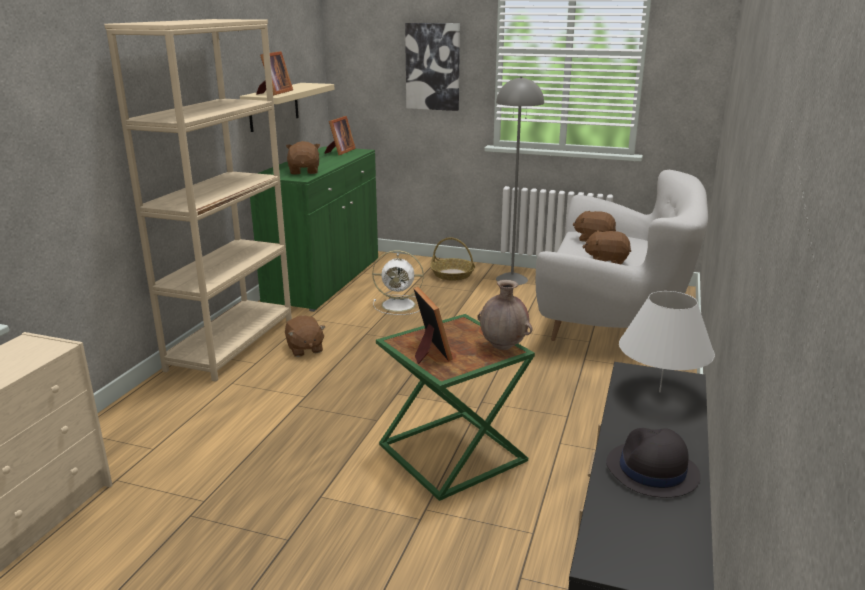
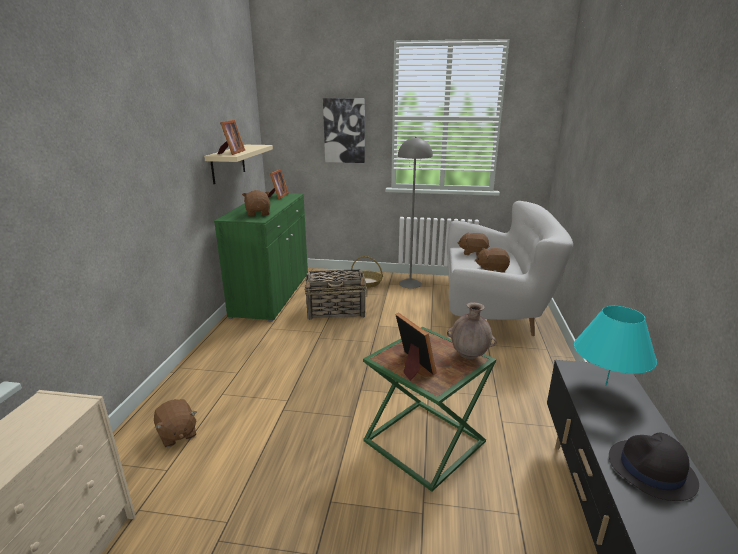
camera: 10 degrees left, 0 degrees up
beige bookcase [104,19,292,382] -> none
brown plush toy [285,316,325,357] -> brown plush toy moved to [154,399,197,447]
white fan [372,250,424,315] -> basket [304,269,367,320]
white table lamp [619,291,715,392] -> turquoise table lamp [574,306,657,386]

